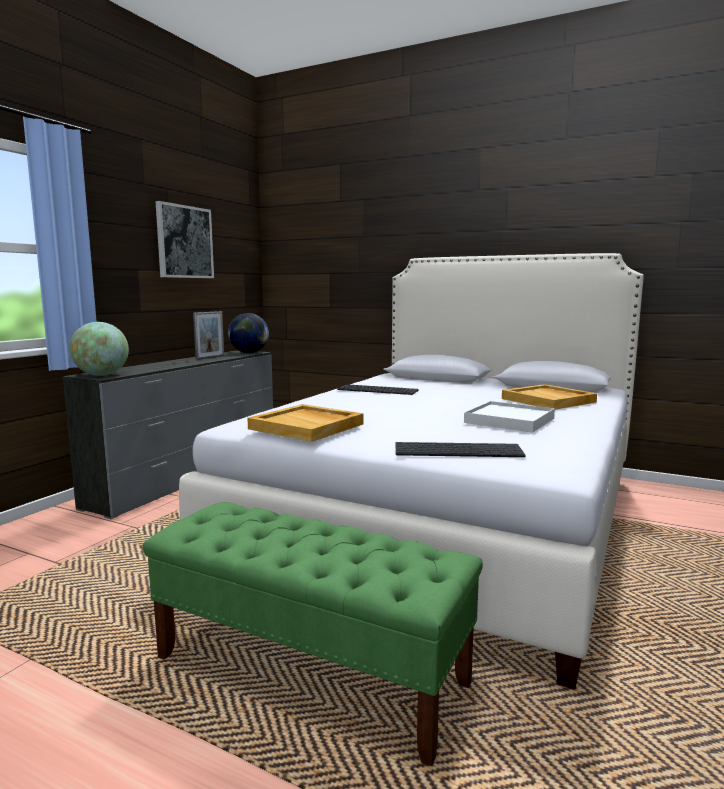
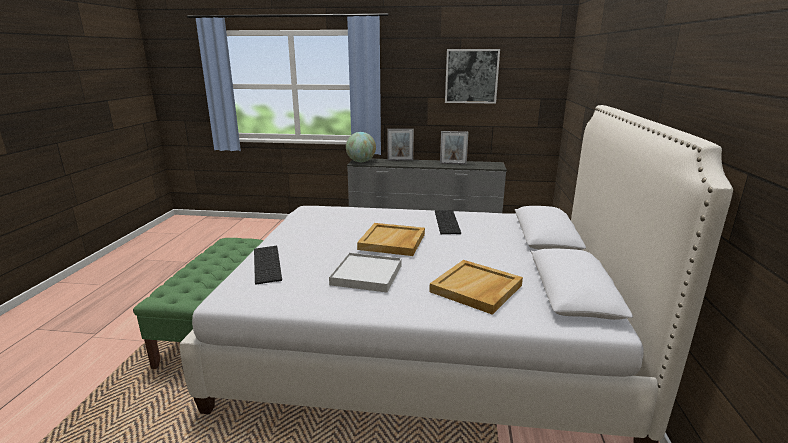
camera: 70 degrees right, 10 degrees up
globe [228,313,269,353] -> none
beige tray [247,404,363,442] -> beige tray moved to [357,223,425,256]
none -> picture frame [387,129,414,161]

